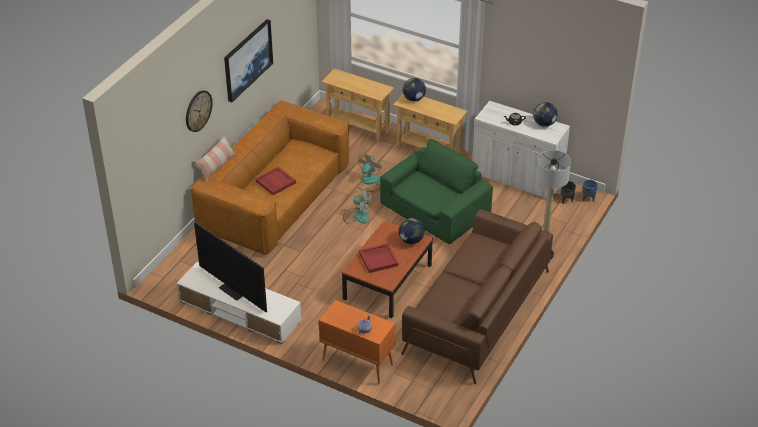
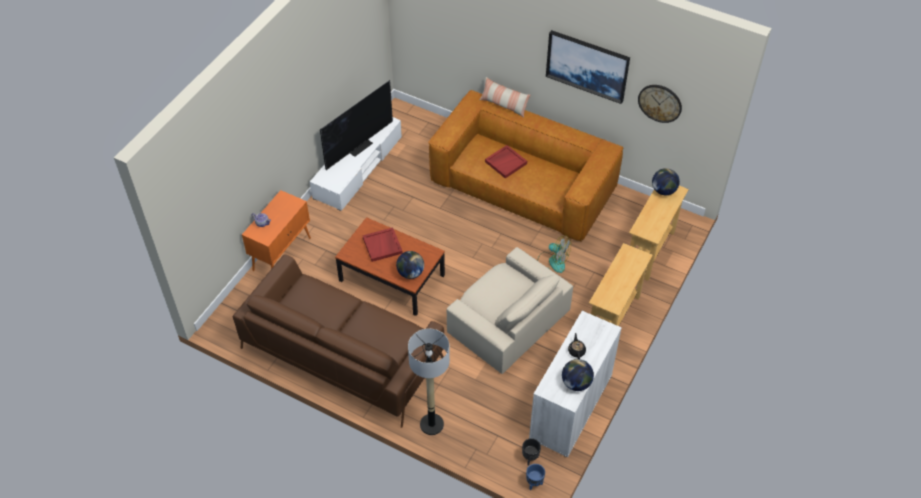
camera: 90 degrees right, 10 degrees up
wall clock [186,90,212,132] -> wall clock moved to [638,85,682,123]
fan [343,188,374,224] -> none
green armchair [380,139,493,244] -> beige armchair [447,247,573,374]
globe [403,78,426,101] -> globe moved to [652,168,680,195]

